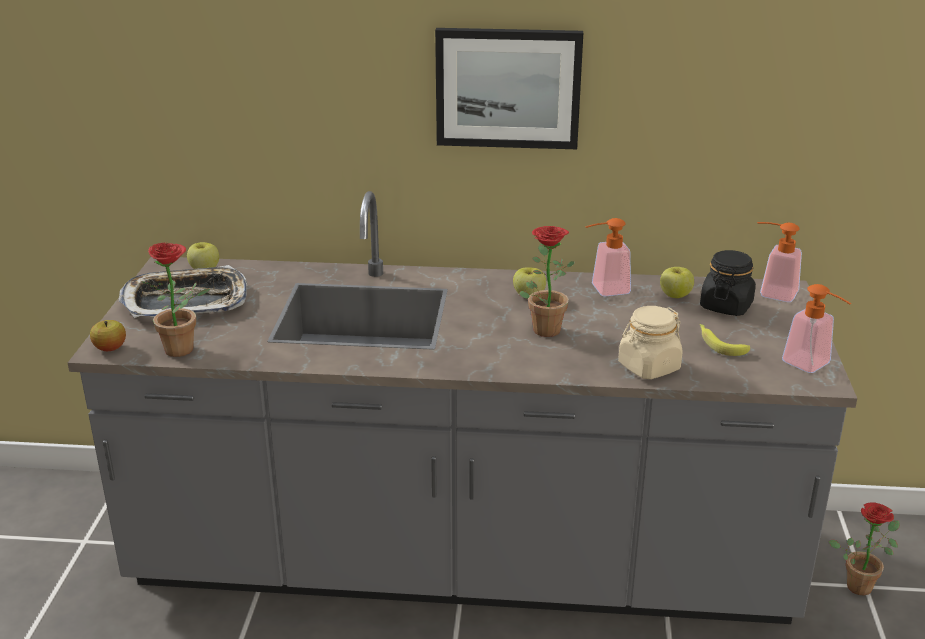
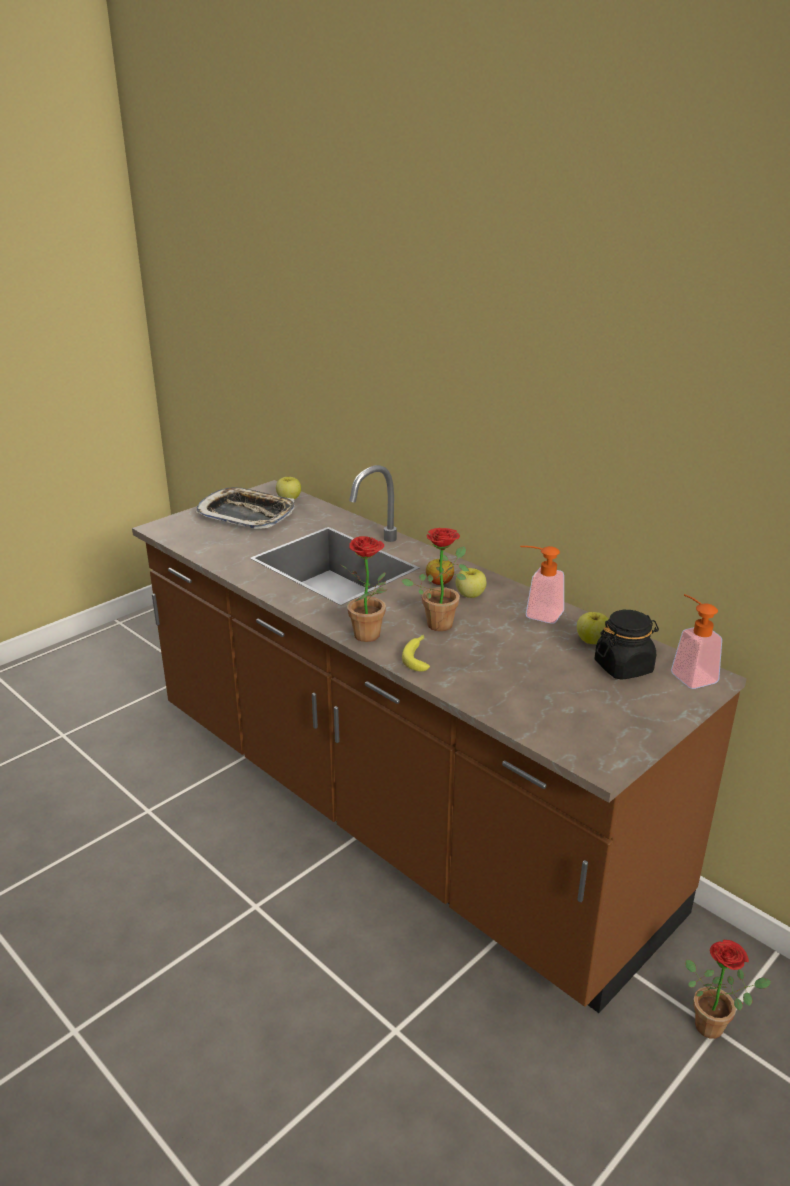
camera: 40 degrees right, 0 degrees up
grey counter [68,191,857,624] -> brown counter [132,465,747,1013]
apple [90,320,126,351] -> apple moved to [426,559,454,585]
potted plant [141,243,210,357] -> potted plant moved to [341,536,387,642]
picture [435,28,583,149] -> none
beige jar [618,306,682,379] -> none
banana [700,324,750,356] -> banana moved to [402,635,430,671]
soap dispenser [782,284,851,373] -> none

